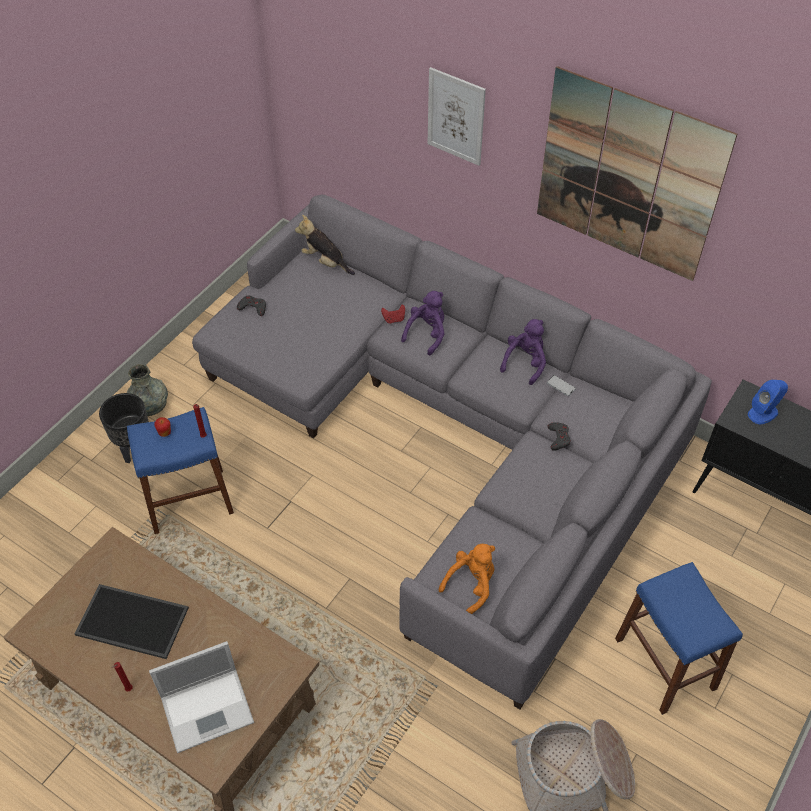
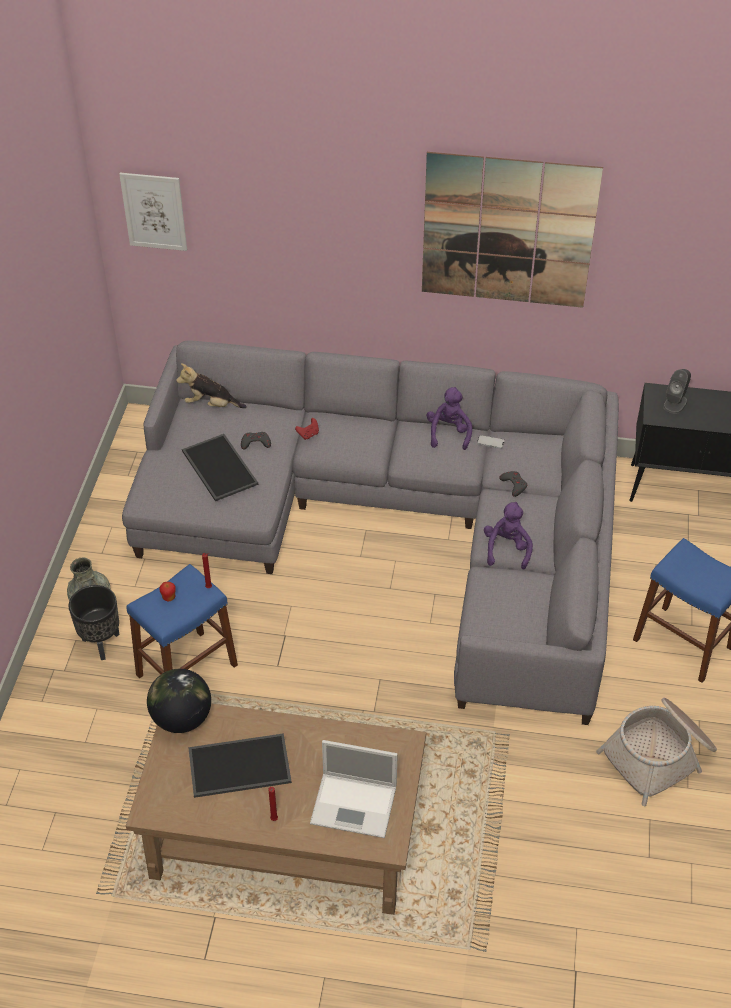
camera: 25 degrees left, 5 degrees down
laptop [149,641,254,753] -> laptop turned 60 degrees clockwise [310,740,398,838]
grey game controller [237,296,266,316] -> grey game controller moved to [241,432,271,449]
purple plush toy [401,291,444,355] -> purple plush toy moved to [484,502,533,569]
picture [428,67,486,166] -> picture moved to [119,173,187,251]
orange plush toy [439,544,495,614] -> none
blue speaker [748,380,788,424] -> grey speaker [663,369,691,414]
none -> globe [147,669,211,733]
none -> tray [182,434,258,501]

